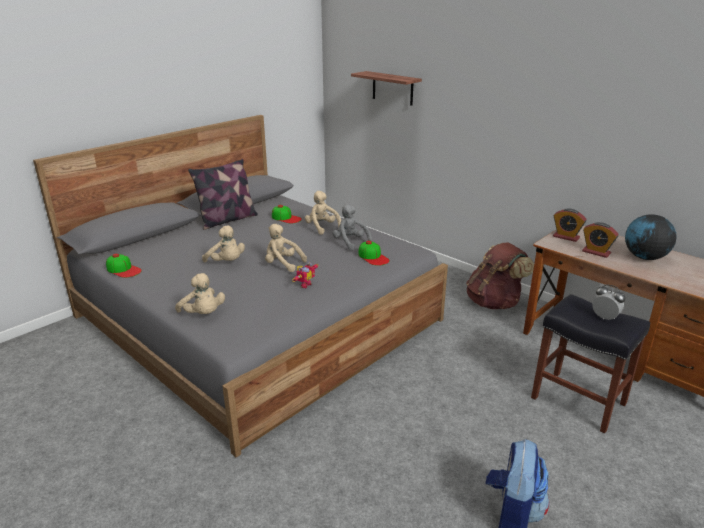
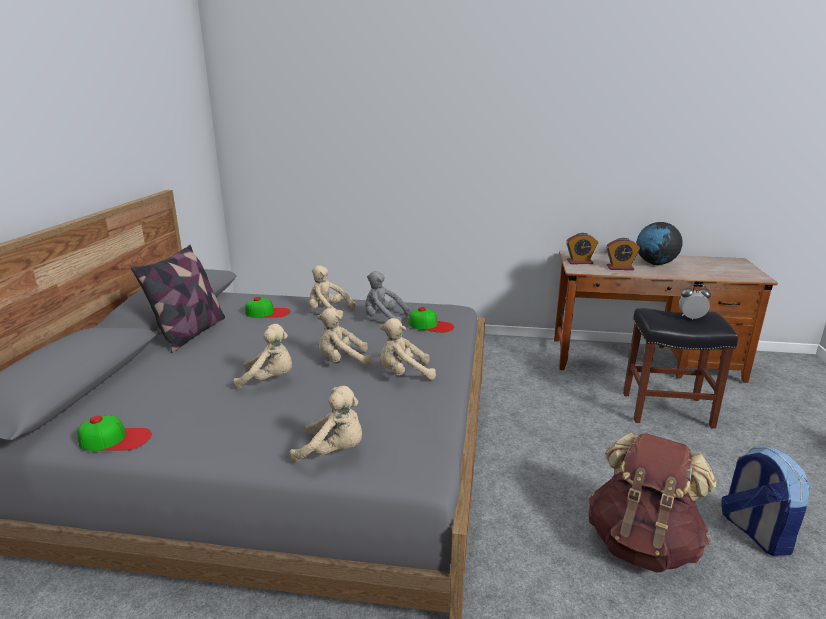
camera: 35 degrees left, 5 degrees down
toy robot [292,262,319,288] -> beige plush toy [380,318,436,380]
shelf [351,71,422,106] -> none
brown backpack [466,242,534,309] -> brown backpack moved to [588,433,716,572]

